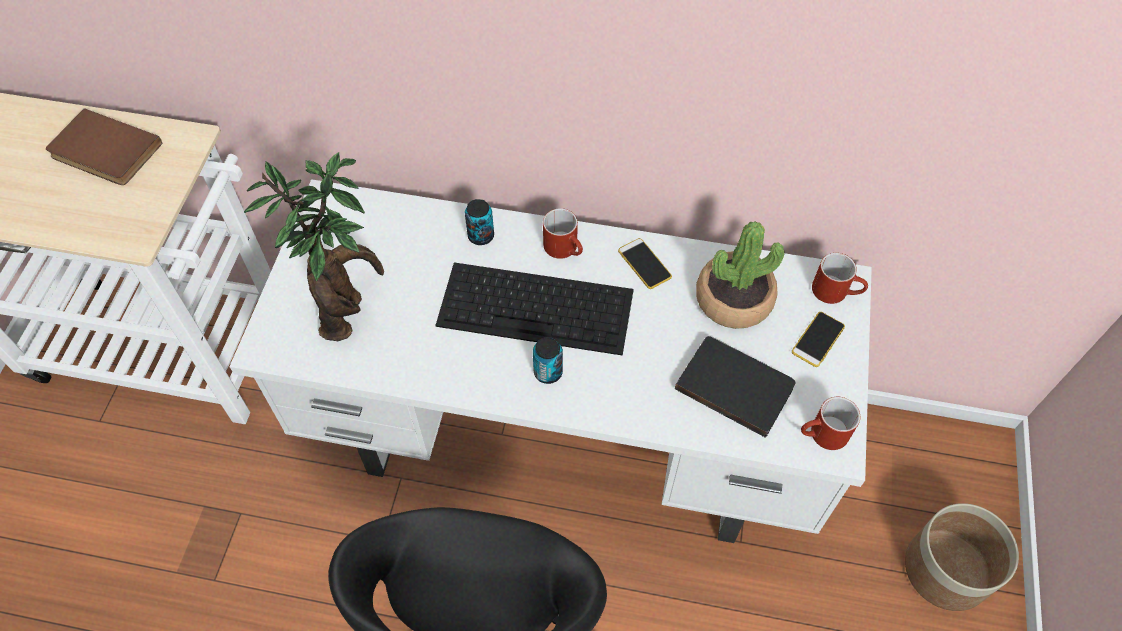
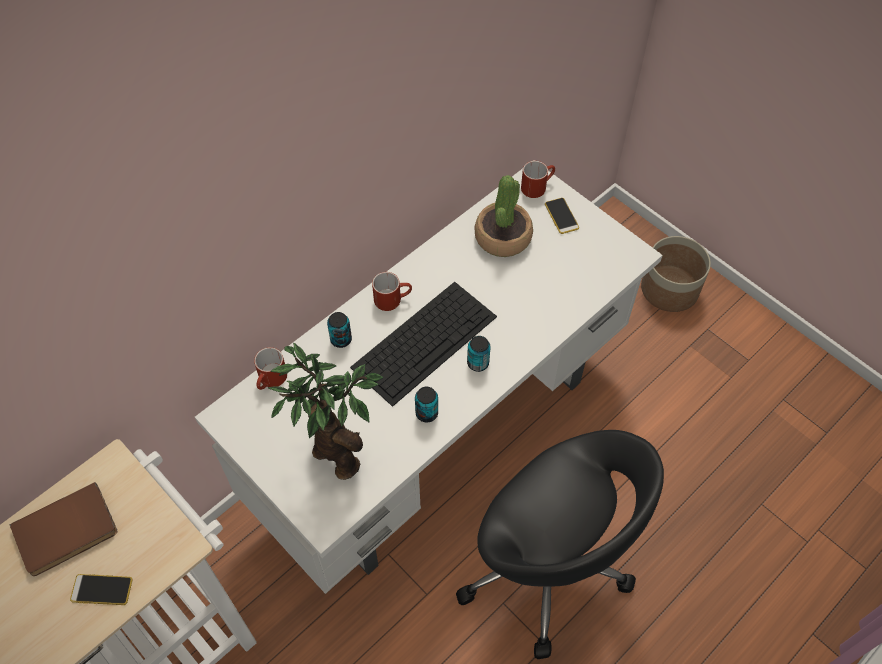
camera: 55 degrees left, 0 degrees up
phone [618,238,672,289] -> phone moved to [70,574,132,605]
black book [675,336,796,438] -> none
red mug [801,397,860,450] -> red mug moved to [254,347,287,390]
none -> can [415,387,438,422]

